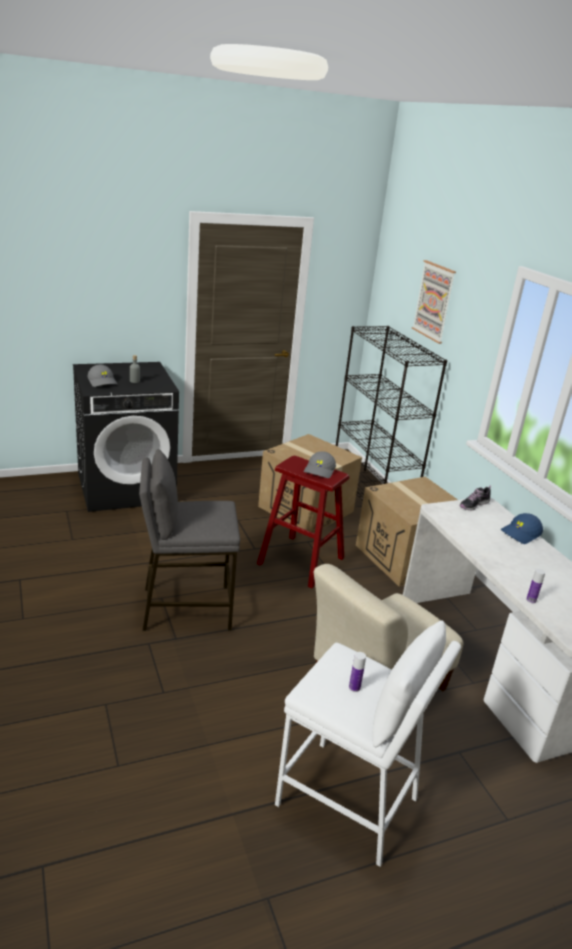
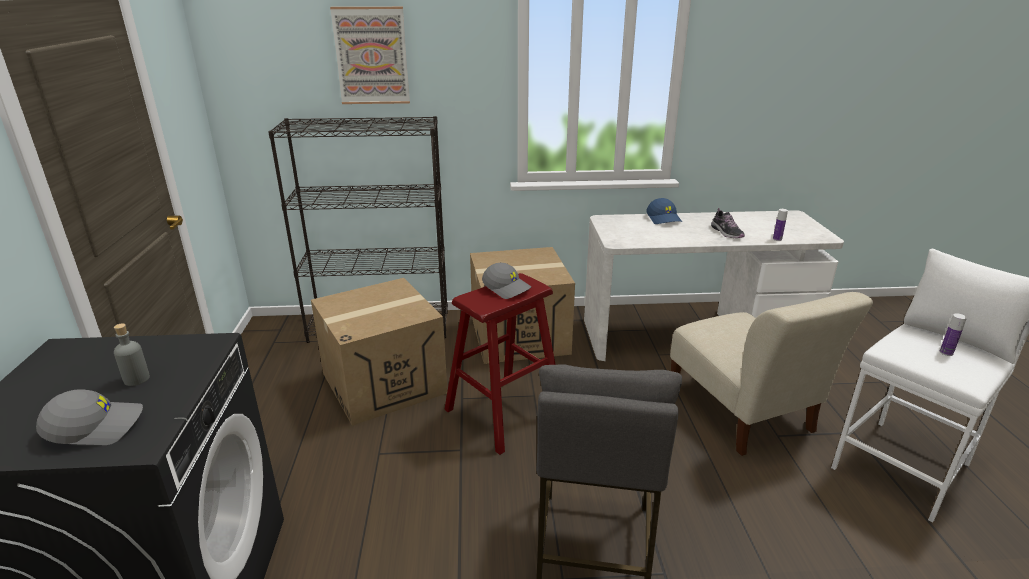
camera: 70 degrees left, 0 degrees up
shoe [460,486,491,510] -> shoe moved to [711,208,745,238]

